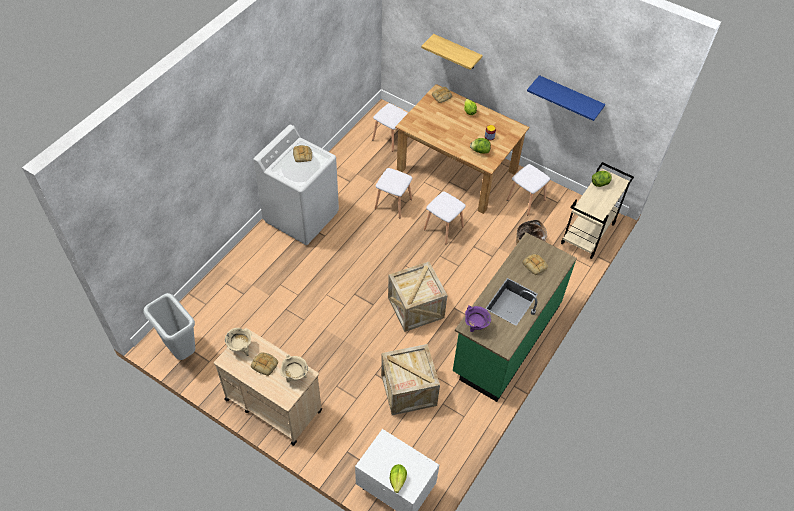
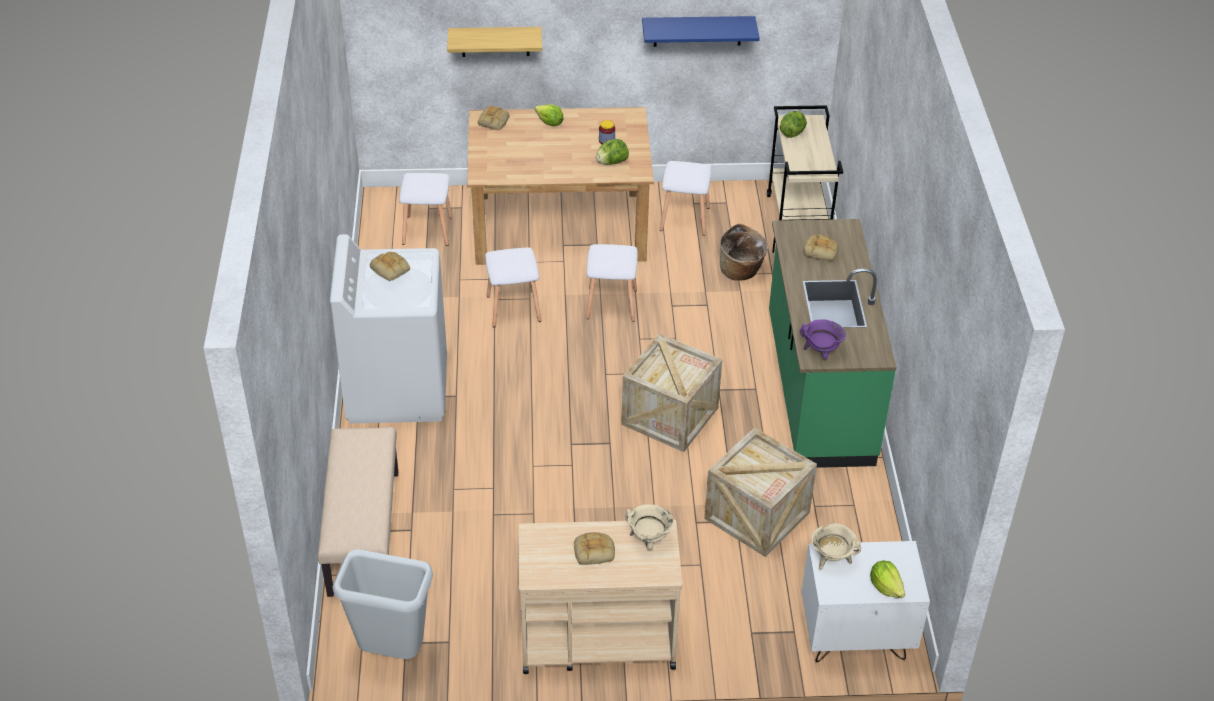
camera: 35 degrees left, 10 degrees down
beige cooking pot [225,328,252,356] -> beige cooking pot moved to [811,523,861,570]
none -> beige bench [318,427,398,597]

